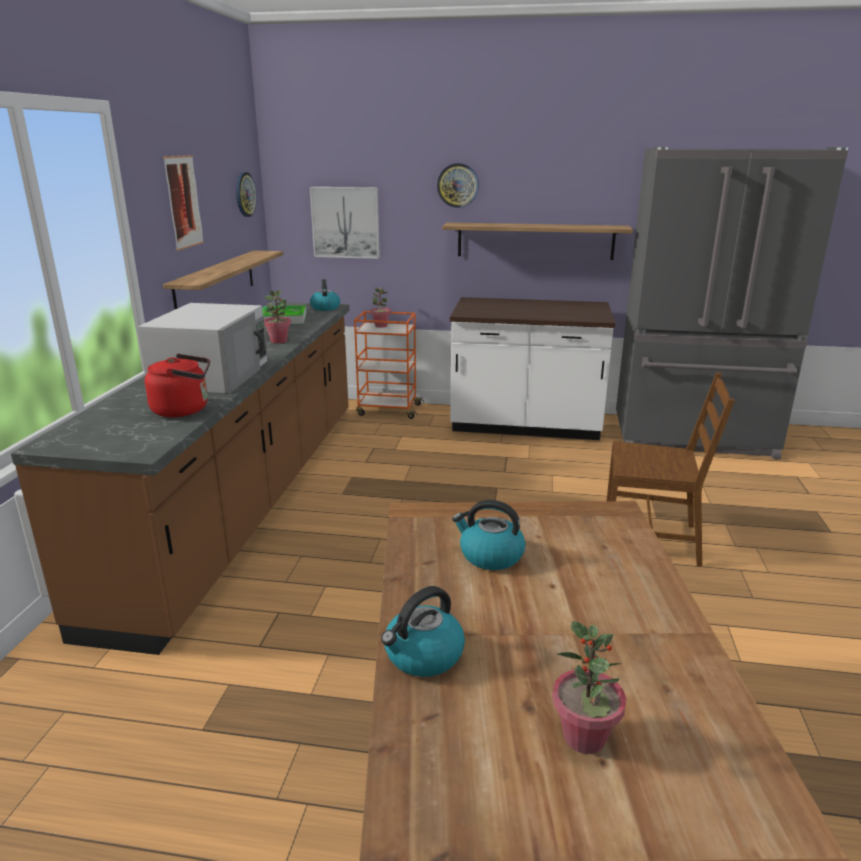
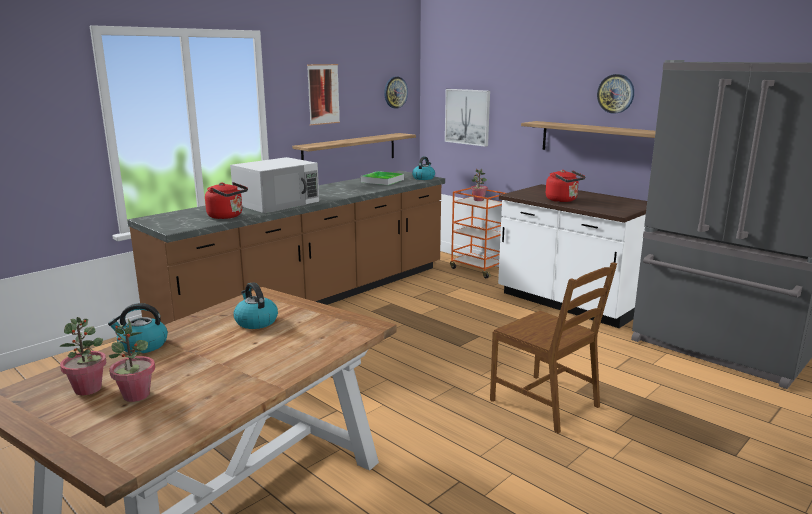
camera: 35 degrees right, 5 degrees down
potted plant [264,290,291,343] -> potted plant moved to [59,317,106,396]
wall clock [437,163,479,208] -> wall clock moved to [597,74,634,114]
none -> red kettle [546,170,586,202]

